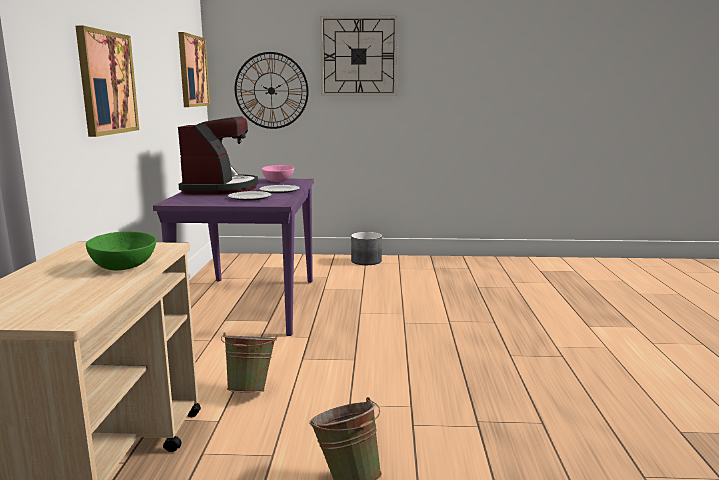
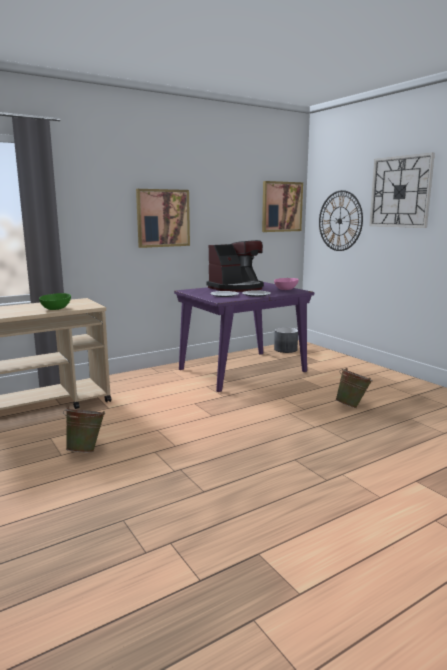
camera: 55 degrees right, 0 degrees up
green bucket [221,332,277,393] -> green bucket moved to [335,368,372,408]
grey planter [351,232,382,265] -> grey planter moved to [274,327,298,353]

